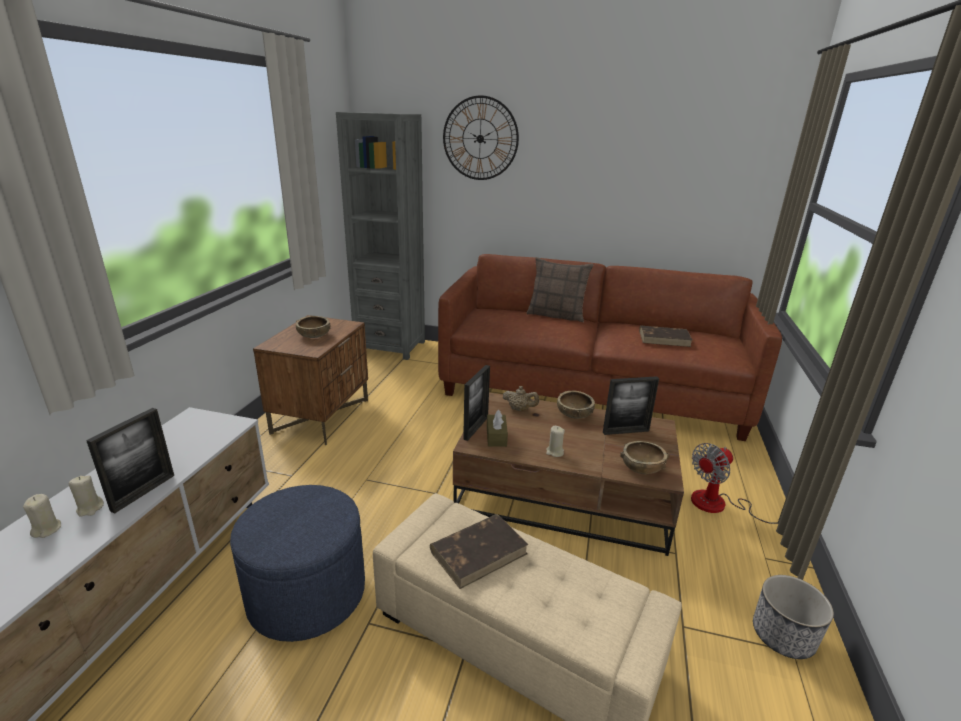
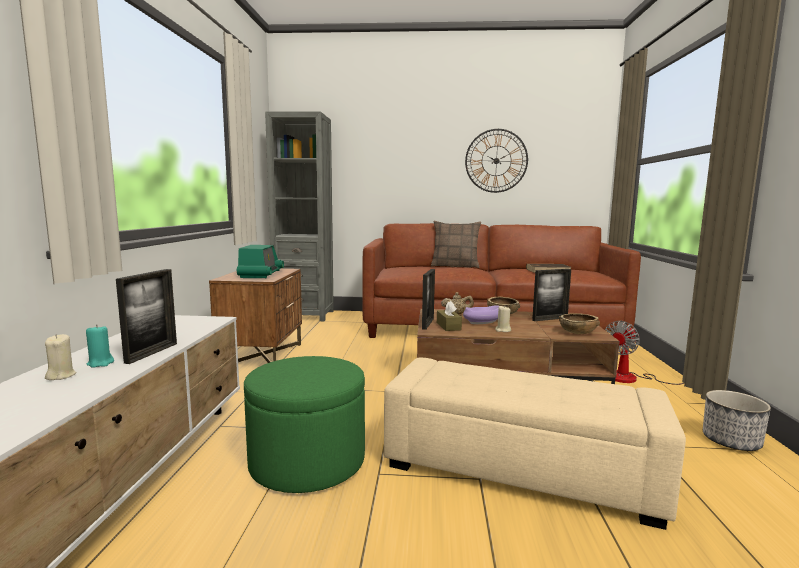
camera: 10 degrees left, 15 degrees down
beige candle [69,475,104,517] -> turquoise candle [86,324,114,368]
blue ottoman [230,485,365,642] -> green ottoman [244,356,365,493]
brown bowl [296,316,330,338] -> radio [237,245,284,278]
brown book [430,514,529,589] -> none
wall clock [443,95,519,180] -> wall clock moved to [465,129,528,193]
none -> purple bowl [463,305,499,324]

